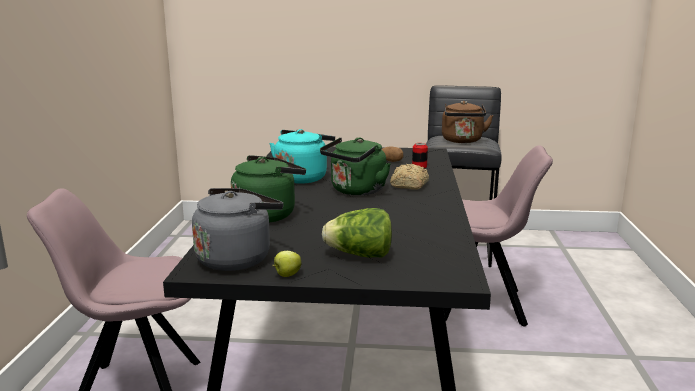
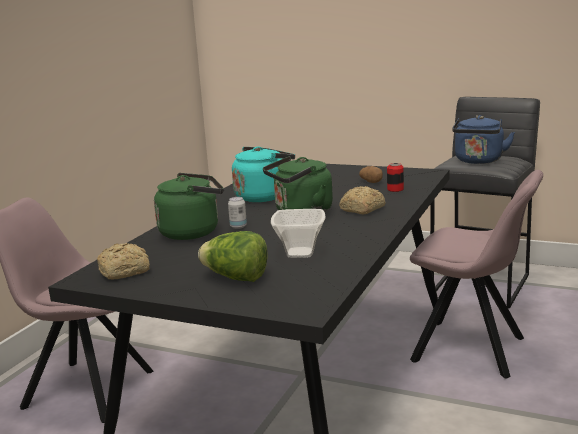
camera: 20 degrees right, 0 degrees up
grey kettle [192,188,283,271] -> bread [97,243,150,279]
apple [272,251,302,277] -> none
brown kettle [442,101,493,143] -> blue kettle [452,115,515,164]
none -> can [228,197,247,229]
none -> bowl [271,209,325,258]

